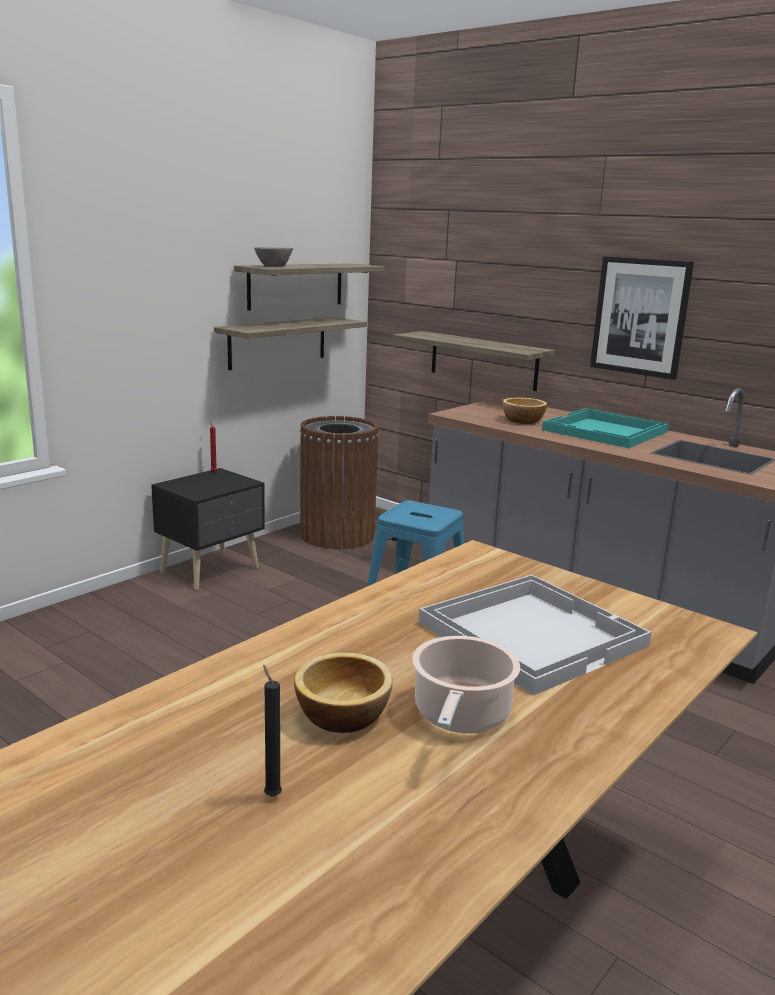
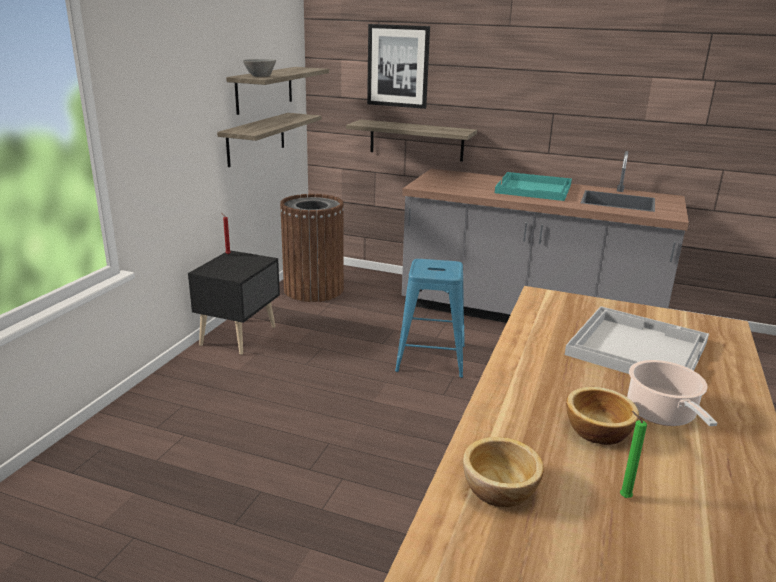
camera: 20 degrees left, 5 degrees up
black candle [263,665,282,797] -> green candle [620,411,647,498]
bowl [503,397,547,424] -> bowl moved to [463,437,544,507]
picture [590,256,694,380] -> picture moved to [367,24,430,109]

